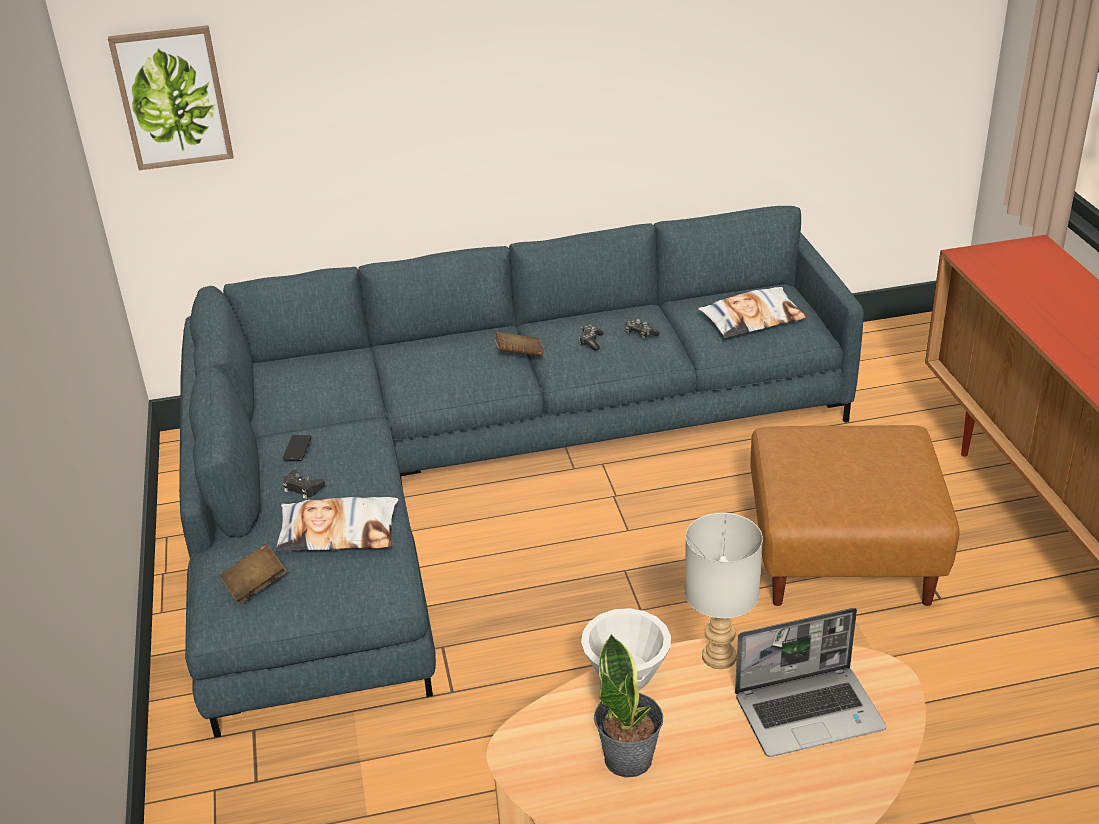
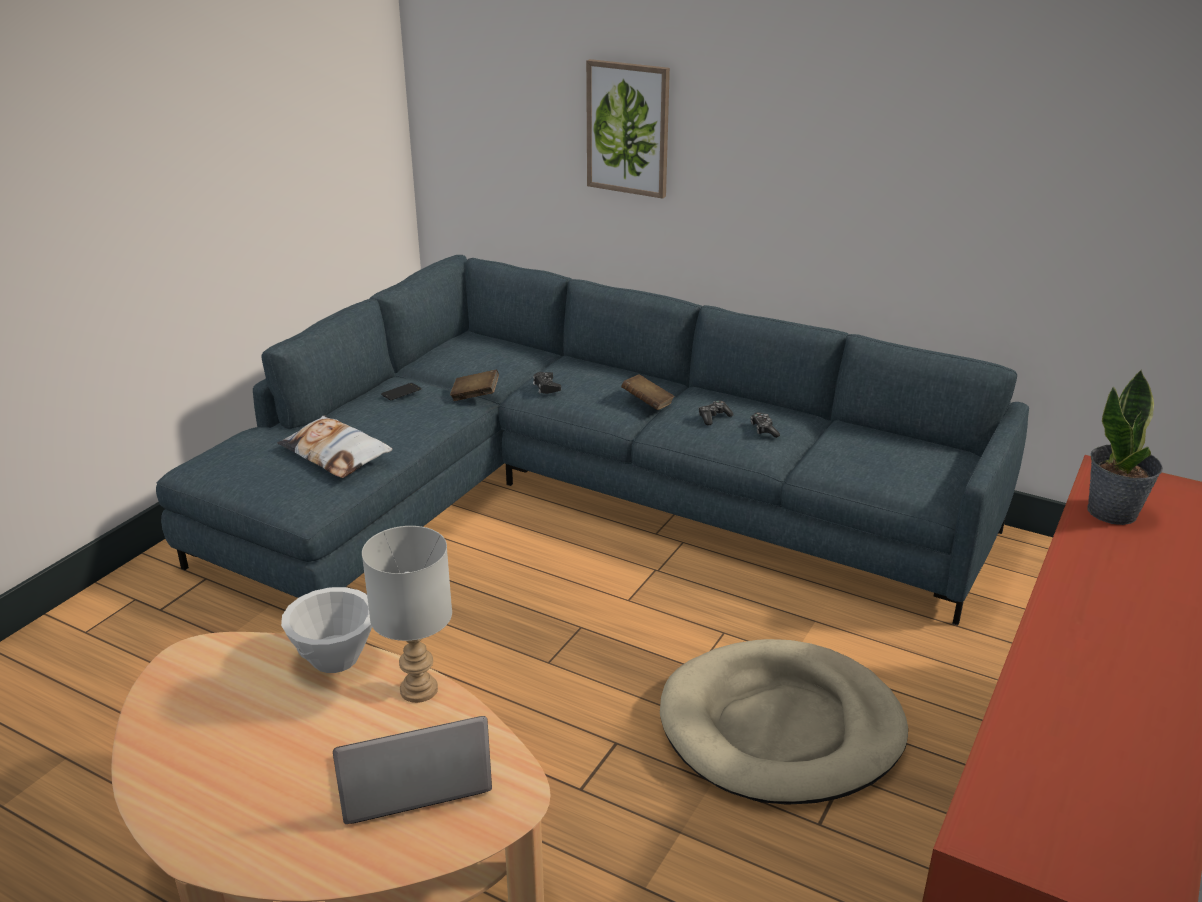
camera: 40 degrees right, 5 degrees down
picture [108,25,233,170] -> picture moved to [586,59,670,199]
brown book [219,543,287,604] -> brown book moved to [450,370,499,401]
black game controller [283,470,325,499] -> black game controller moved to [533,372,561,394]
potted plant [594,633,663,778] -> potted plant moved to [1087,369,1163,525]
pillow [698,287,807,338] -> none
laptop [735,608,886,757] -> laptop turned 135 degrees clockwise [333,716,492,824]
brown ottoman [750,425,960,606] -> beige dog bed [660,639,908,805]

